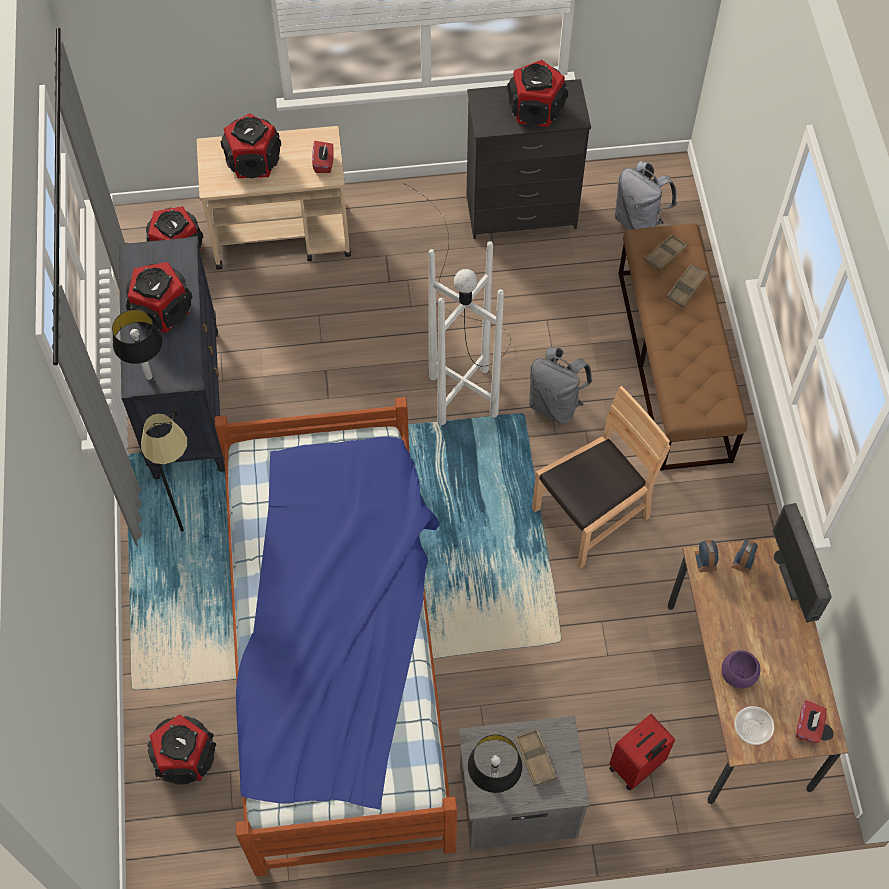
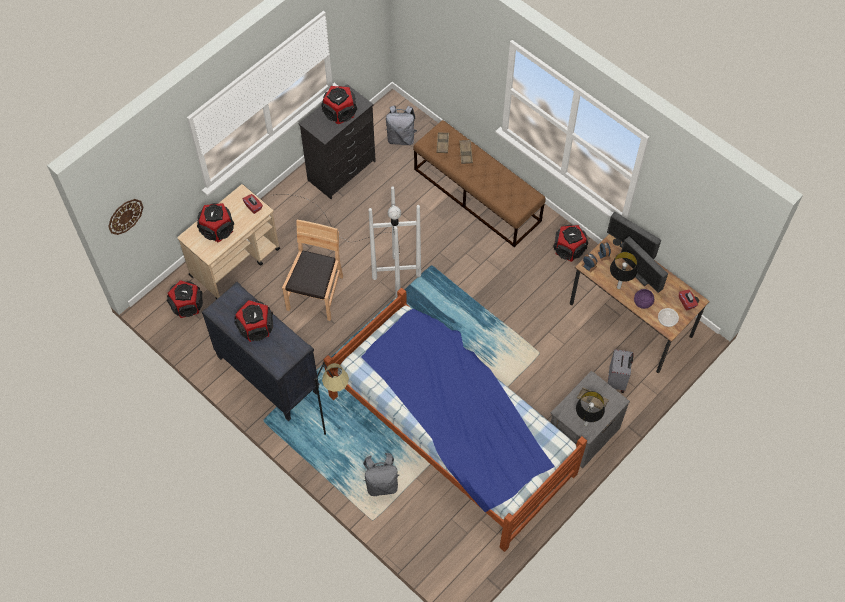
camera: 40 degrees left, 0 degrees up
table lamp [112,310,163,380] -> table lamp moved to [610,252,638,289]
speaker [148,714,216,785] -> speaker moved to [553,225,588,262]
grey backpack [529,347,592,424] -> grey backpack moved to [363,453,399,496]
brown chair [532,386,671,569] -> brown chair moved to [282,220,343,321]
red suitcase [609,714,675,791] -> grey suitcase [608,349,634,393]
none -> wall clock [108,199,144,235]
none -> monitor [621,236,668,293]

